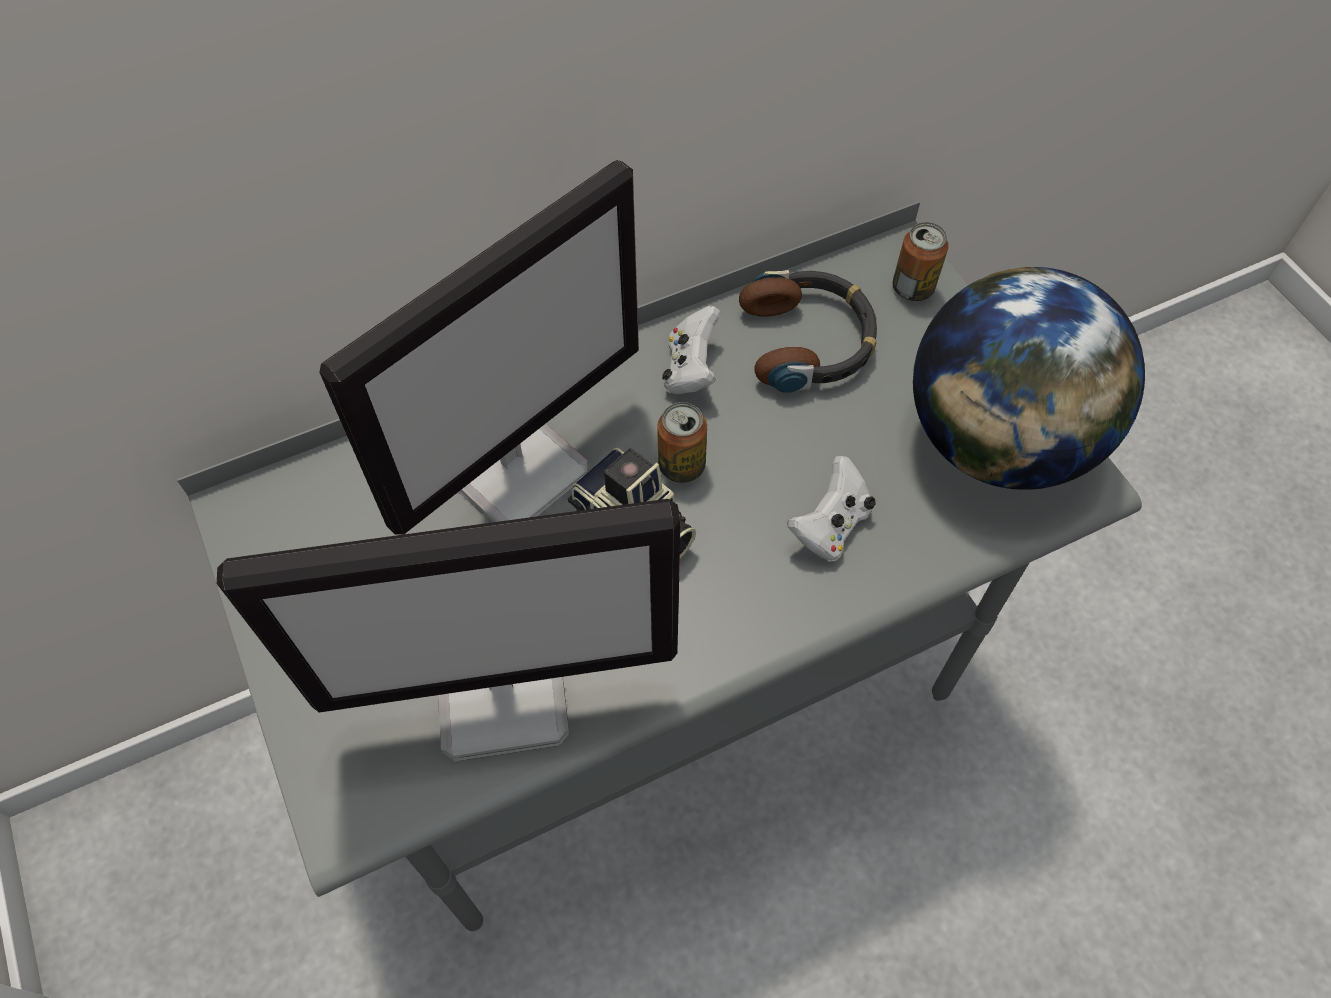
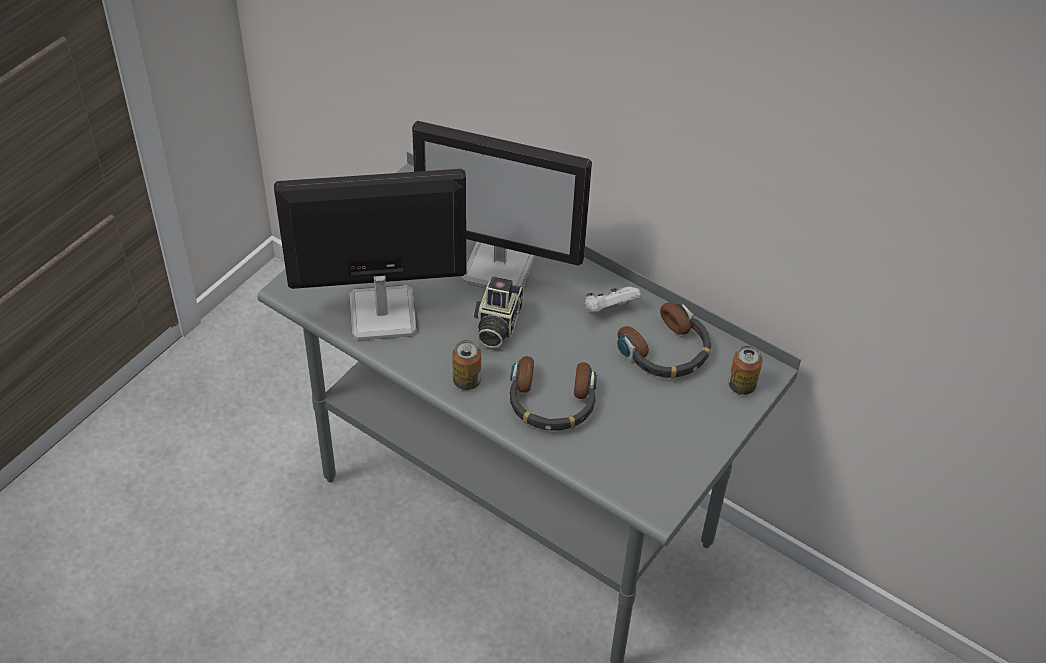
camera: 60 degrees right, 10 degrees down
monitor [217,499,681,762] -> monitor turned 120 degrees clockwise [274,169,466,340]
can [657,402,707,483] -> can moved to [452,340,481,390]
white game controller [787,456,876,562] -> headphones [510,356,597,430]
globe [913,267,1145,490] -> none

